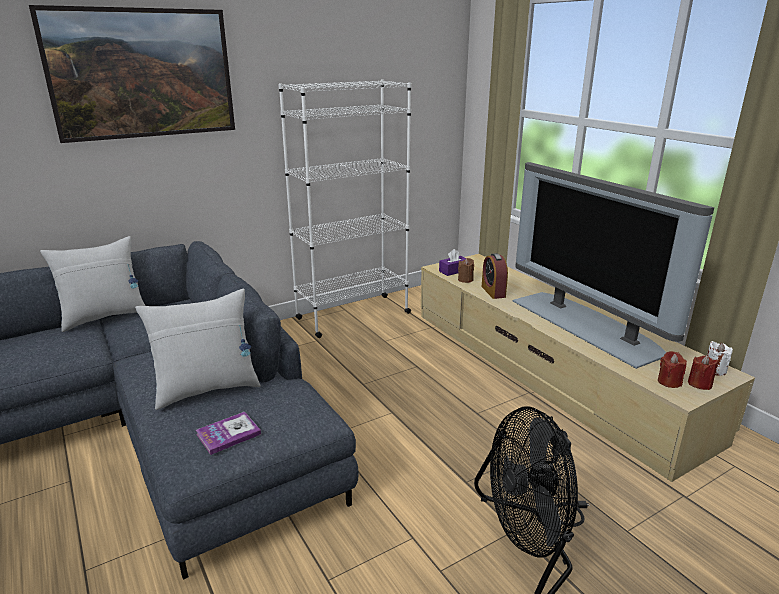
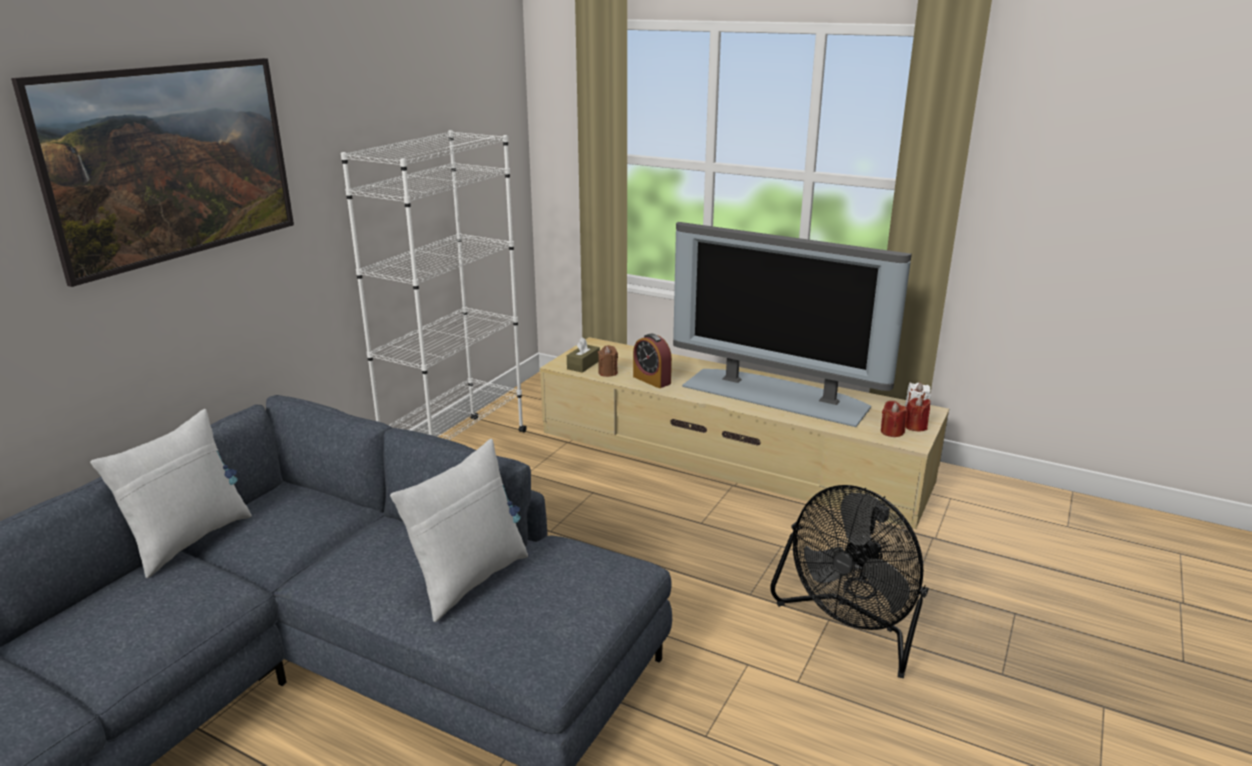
camera: 30 degrees left, 0 degrees up
book [196,412,261,455] -> none
purple tissue box [439,249,466,276] -> brown tissue box [567,337,600,373]

